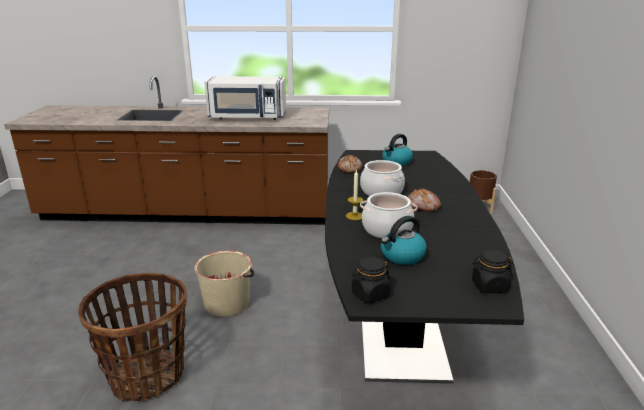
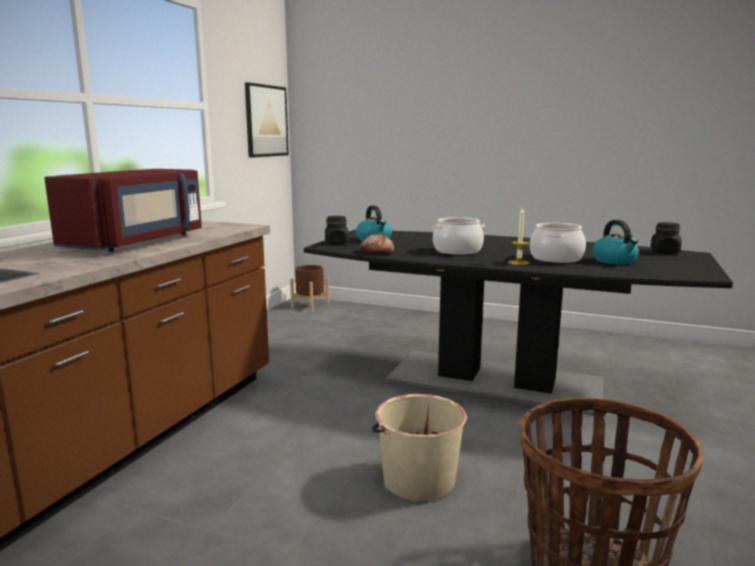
camera: 70 degrees left, 10 degrees down
white microwave [204,76,286,120] -> red microwave [44,169,202,252]
black jar [352,257,390,303] -> black jar moved to [325,216,349,245]
bread [408,188,441,211] -> none
none -> picture [245,82,289,158]

